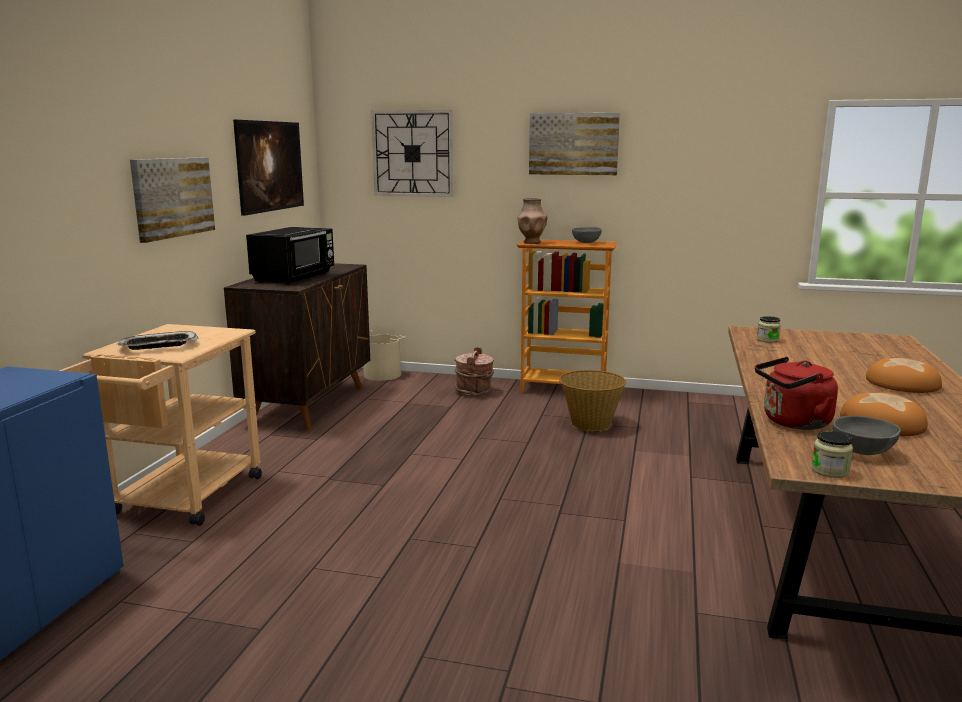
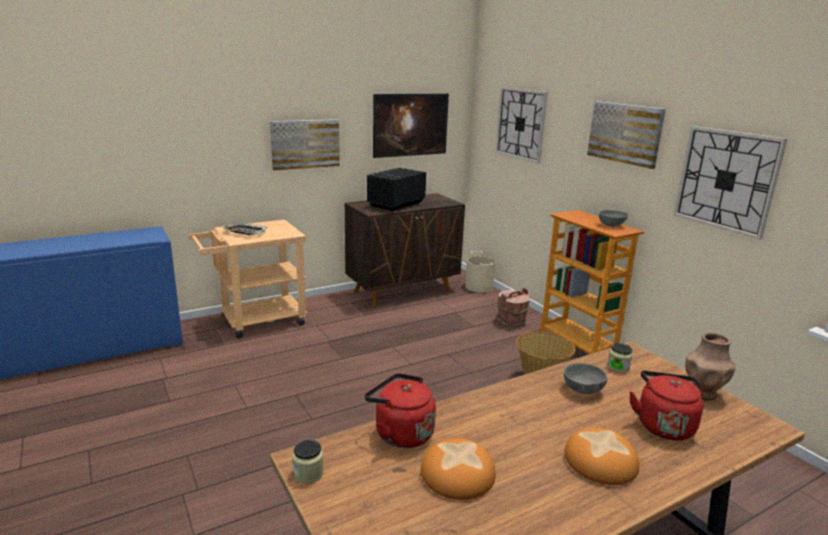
camera: 45 degrees right, 5 degrees up
black microwave [246,227,334,285] -> black microwave turned 150 degrees clockwise [367,168,426,211]
brown vase [517,198,547,244] -> brown vase moved to [685,332,735,400]
grey bowl [833,416,901,455] -> grey bowl moved to [564,363,607,394]
none -> red kettle [629,371,704,440]
none -> wall clock [674,126,787,240]

